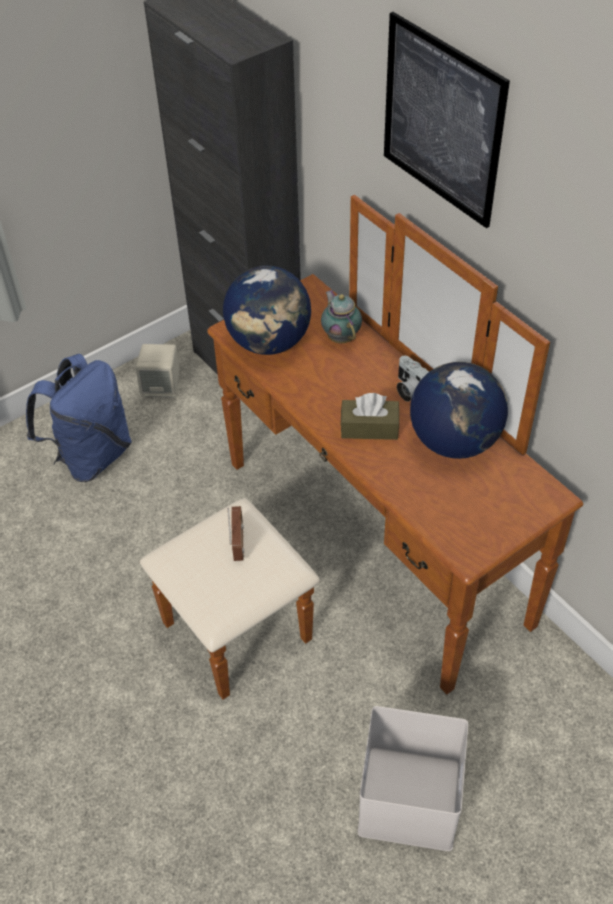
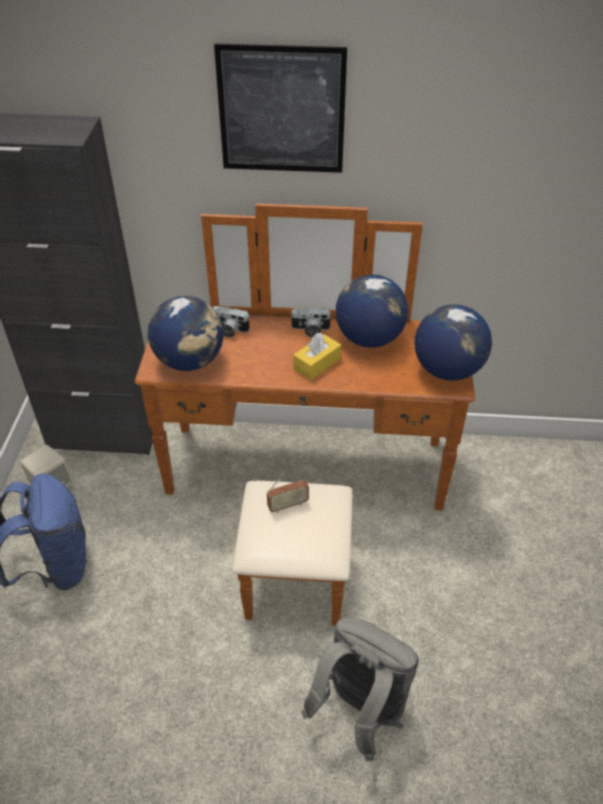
camera: 50 degrees left, 5 degrees down
radio [227,506,244,561] -> radio turned 120 degrees clockwise [267,469,309,513]
teapot [321,290,362,343] -> camera [213,306,250,338]
brown tissue box [341,393,399,440] -> yellow tissue box [293,333,341,380]
white storage box [358,706,468,851] -> none
none -> grey backpack [301,617,419,761]
none -> globe [415,304,492,381]

